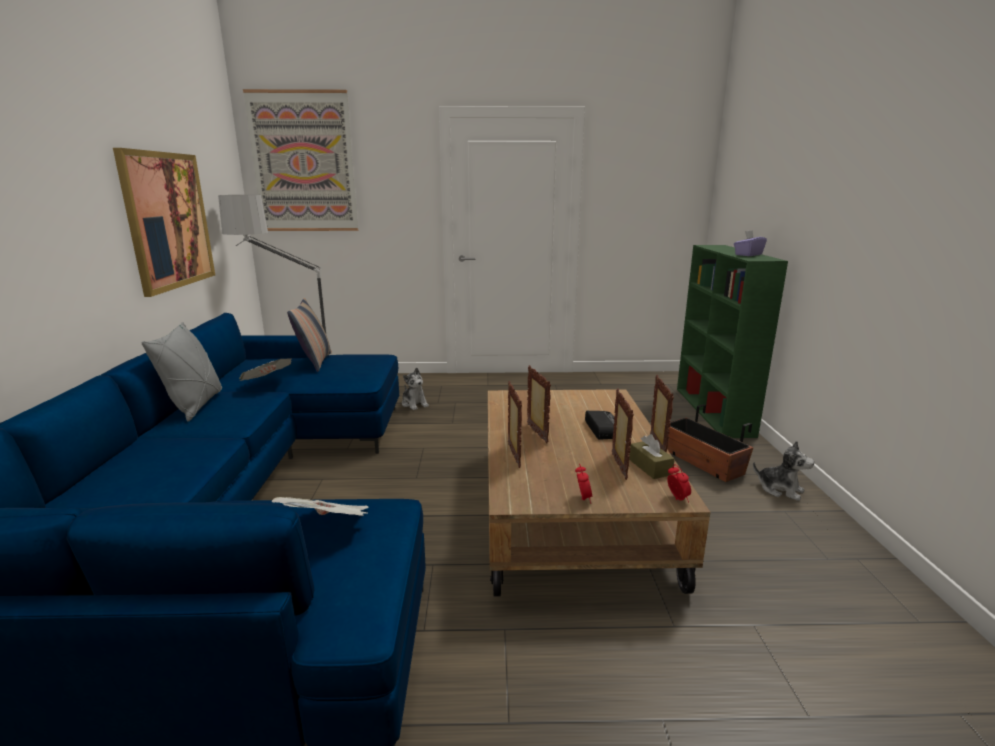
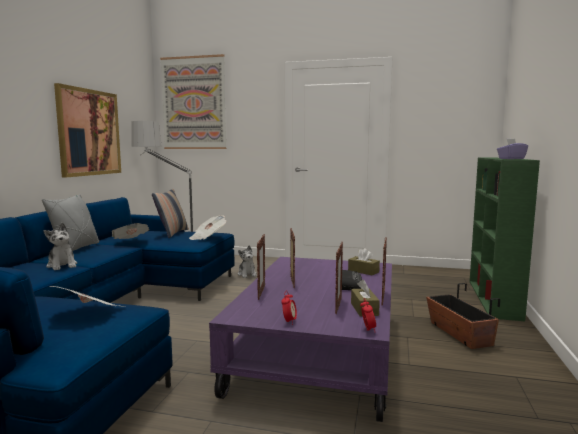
camera: 15 degrees right, 10 degrees down
brown coffee table [488,389,711,597] -> purple coffee table [209,257,392,422]
plush toy [753,441,814,501] -> plush toy moved to [44,222,77,270]
none -> newspaper [189,215,227,240]
none -> brown tissue box [348,248,380,275]

